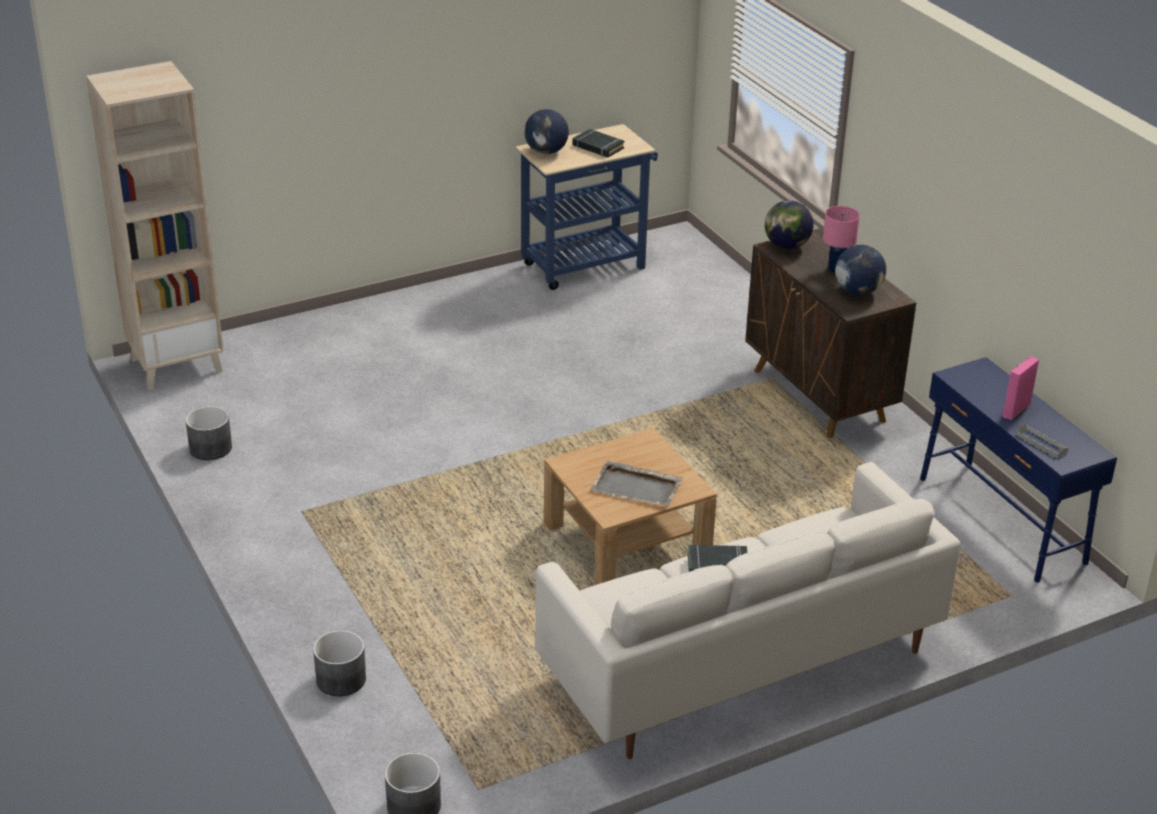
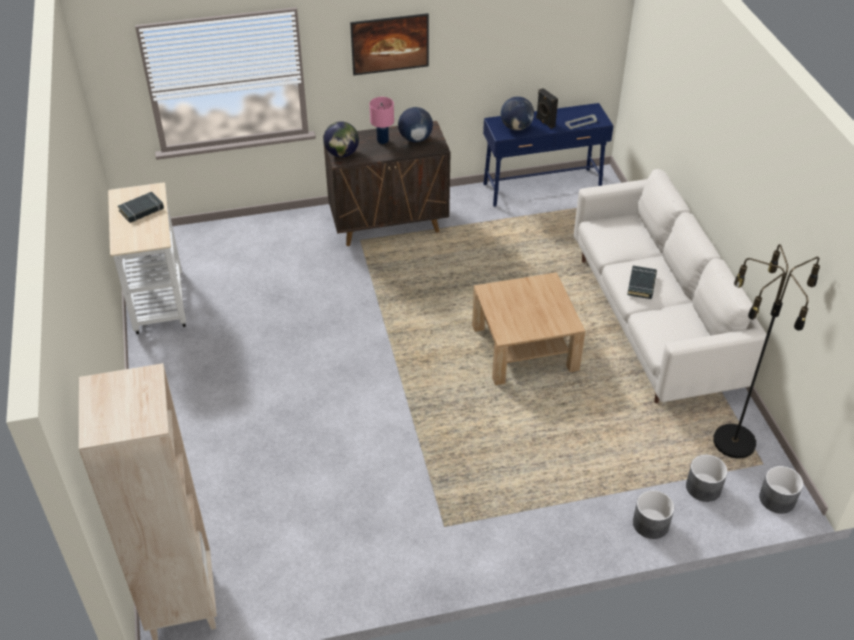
camera: 75 degrees left, 10 degrees up
grey planter [186,406,232,460] -> grey planter moved to [686,455,728,502]
blue cart [516,124,658,290] -> white cart [108,182,186,334]
globe [524,109,569,154] -> globe moved to [501,97,534,130]
grey tray [590,461,683,506] -> none
pink speaker [1002,356,1039,420] -> black speaker [536,88,558,129]
none -> picture [350,13,429,76]
none -> floor lamp [713,244,820,459]

